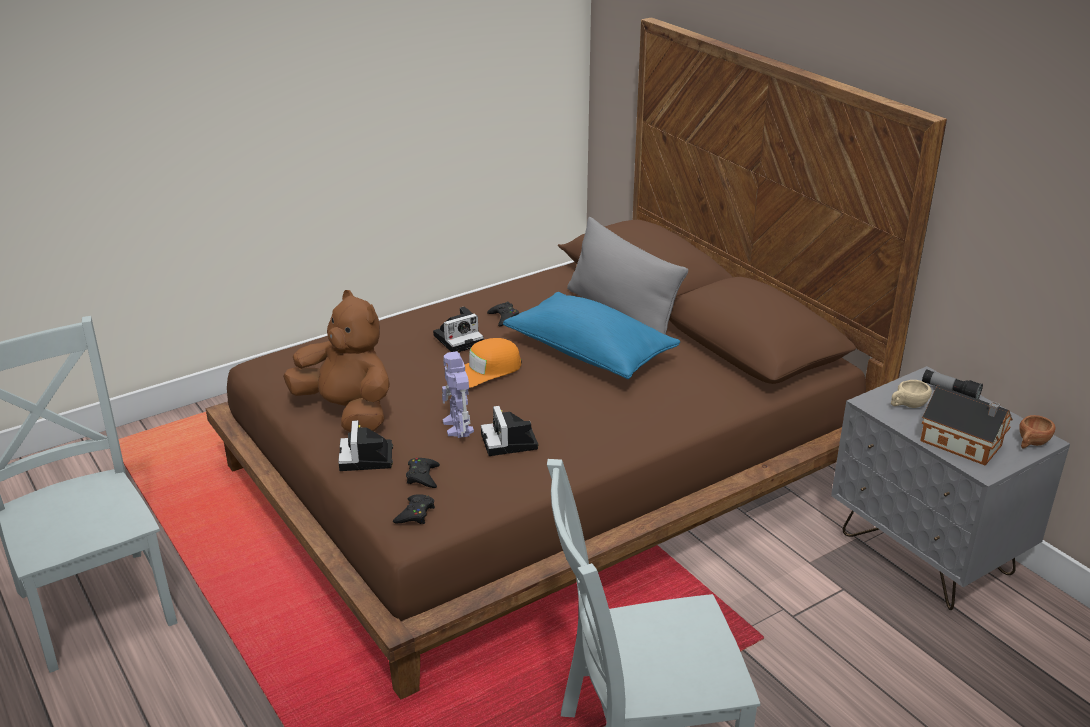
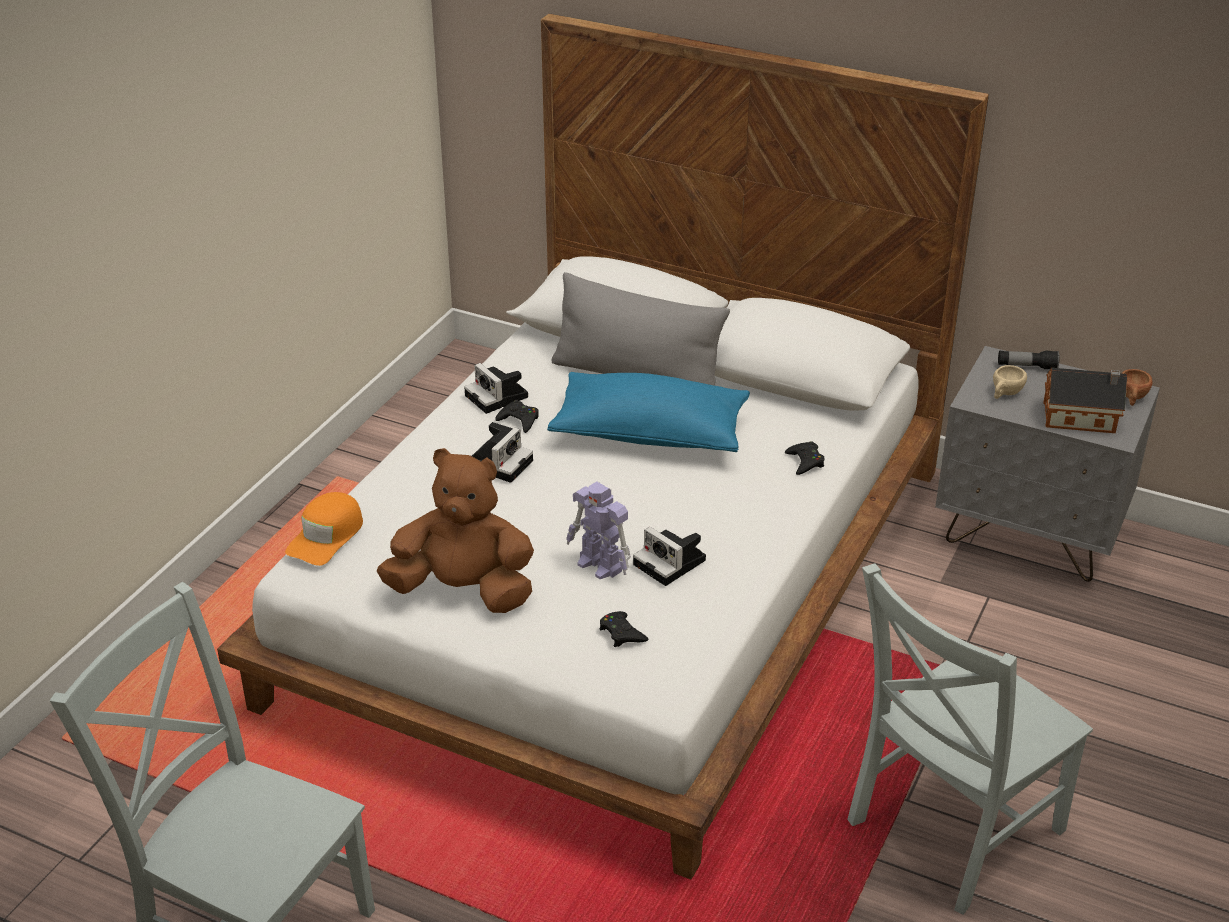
camera: 30 degrees left, 5 degrees up
brown bed [206,17,947,699] -> white bed [217,13,989,880]
camera [338,420,393,471] -> camera moved to [464,363,528,414]
black game controller [393,494,435,524] -> black game controller moved to [785,441,825,475]
orange cap [464,338,522,388] -> orange cap moved to [285,492,363,566]

